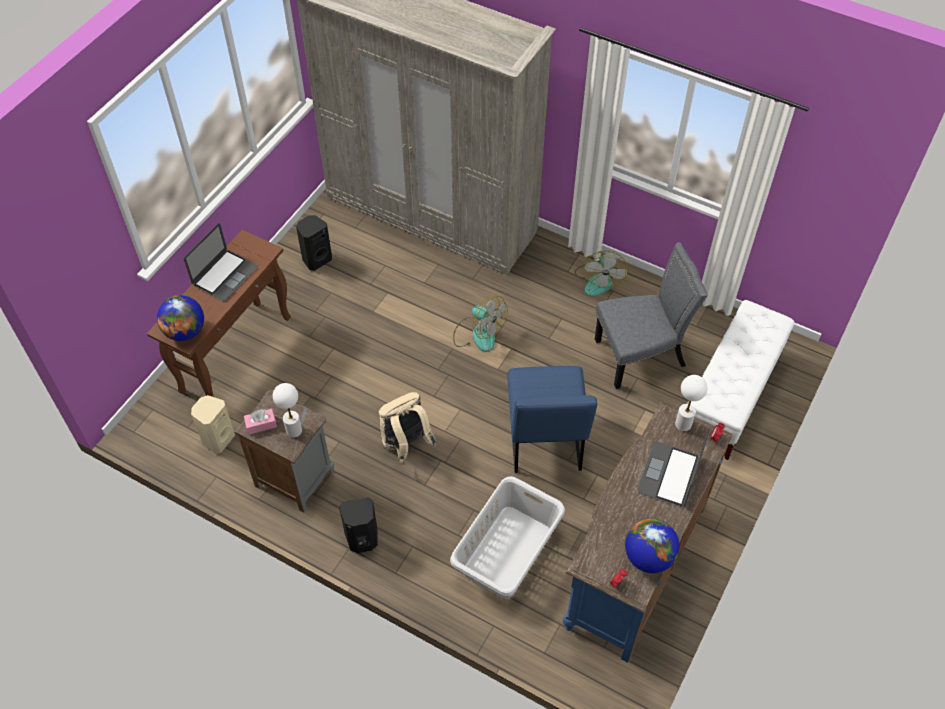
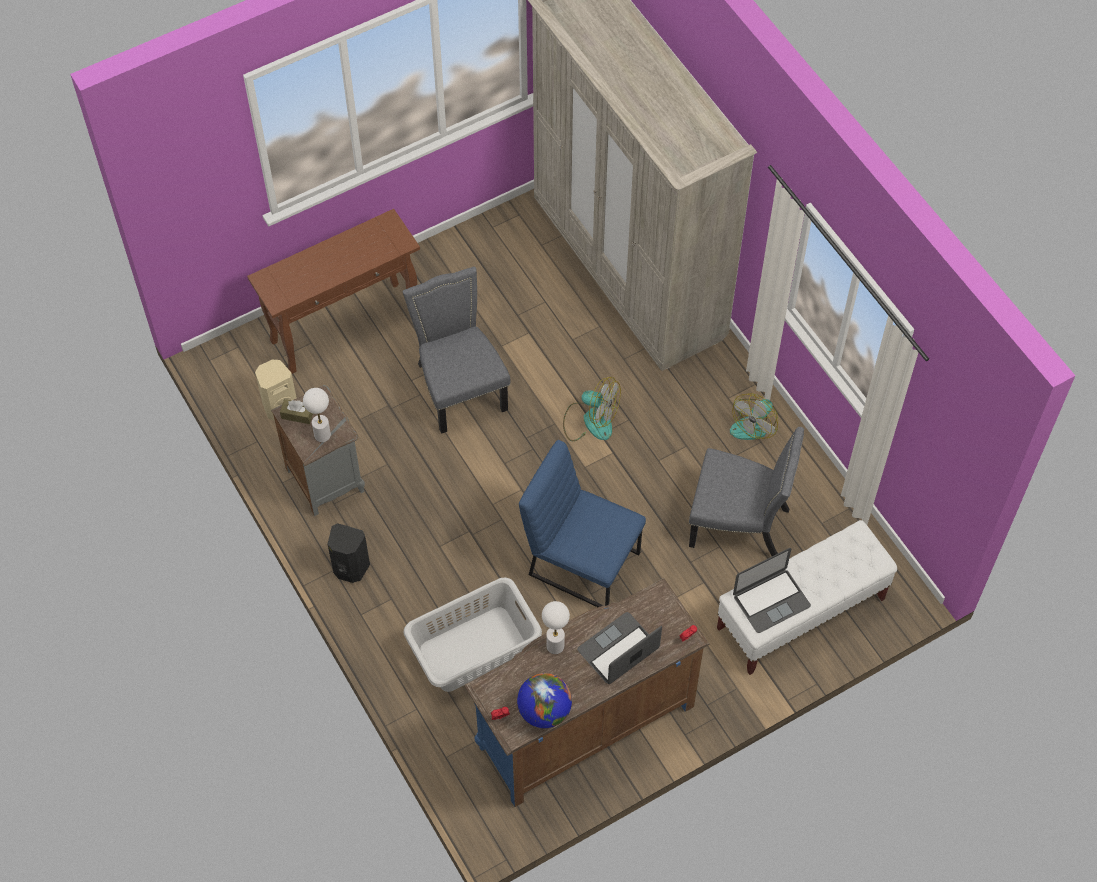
camera: 30 degrees right, 5 degrees up
globe [157,295,204,341] -> none
laptop [184,223,258,301] -> laptop moved to [733,548,811,633]
pink tissue box [244,409,277,434] -> brown tissue box [280,399,313,424]
black speaker [296,215,332,271] -> none
beige backpack [378,392,437,464] -> none
fan [453,296,508,352] -> fan turned 45 degrees counterclockwise [563,377,621,441]
blue chair [507,366,597,473] -> blue chair turned 90 degrees clockwise [519,440,646,607]
white table lamp [675,375,708,431] -> white table lamp moved to [542,601,570,654]
none -> grey chair [403,267,511,434]

